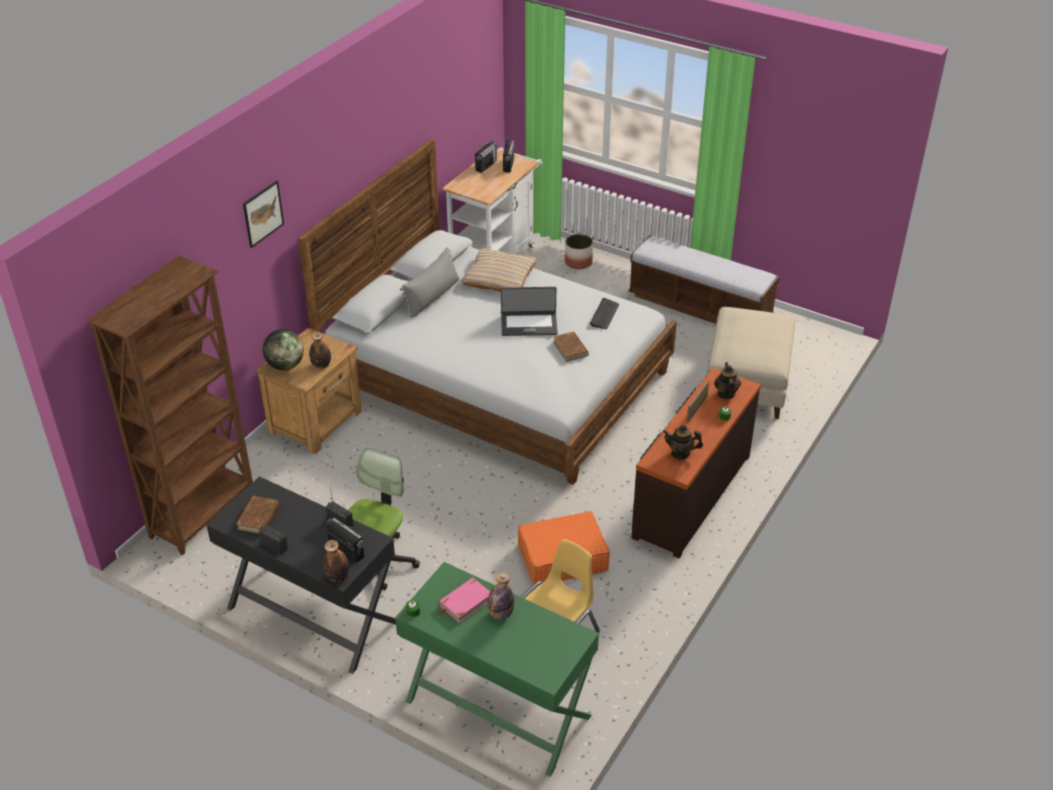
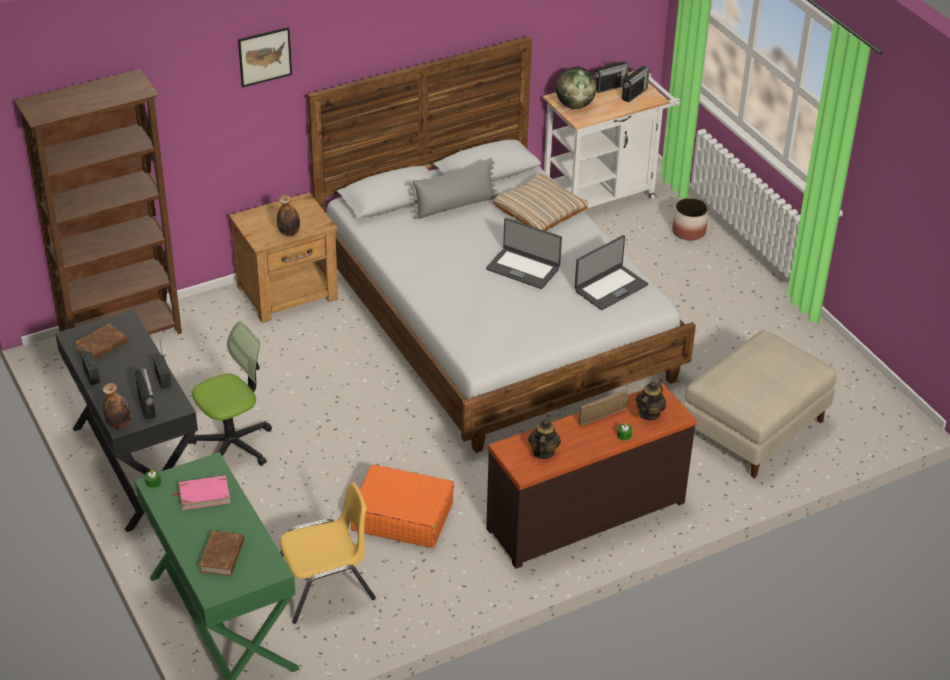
camera: 30 degrees right, 0 degrees up
globe [263,329,304,370] -> globe moved to [556,67,597,109]
bottle [487,573,514,620] -> none
brown book [553,331,589,362] -> brown book moved to [199,531,244,576]
keyboard [590,298,619,329] -> laptop [575,235,648,310]
bench [629,235,780,324] -> none
teapot [663,425,703,460] -> teapot turned 60 degrees clockwise [528,414,561,459]

